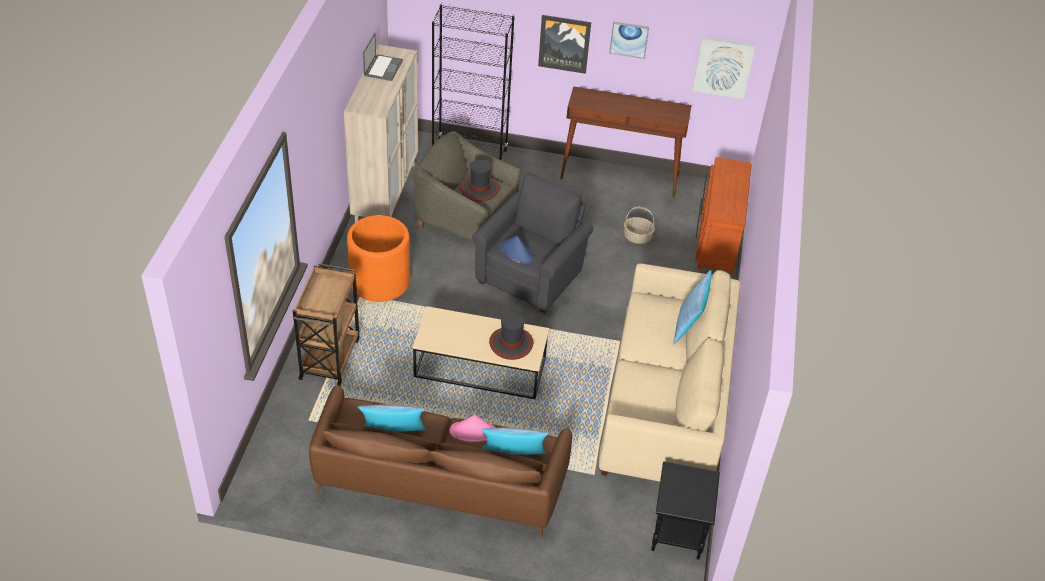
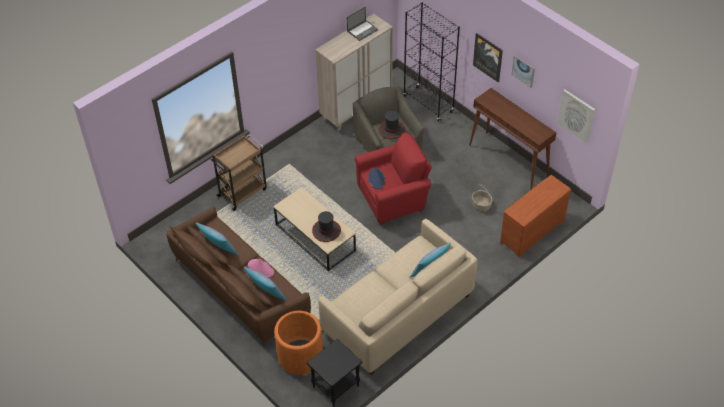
camera: 40 degrees right, 5 degrees up
orange planter [347,215,410,302] -> orange planter moved to [274,311,323,375]
grey armchair [472,173,593,313] -> red armchair [355,133,432,225]

